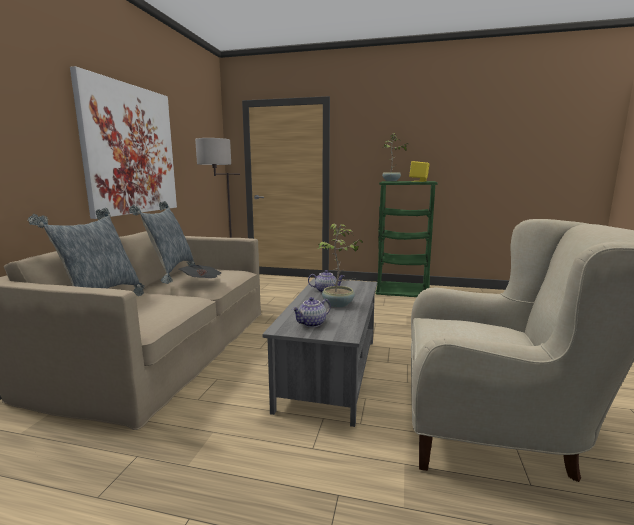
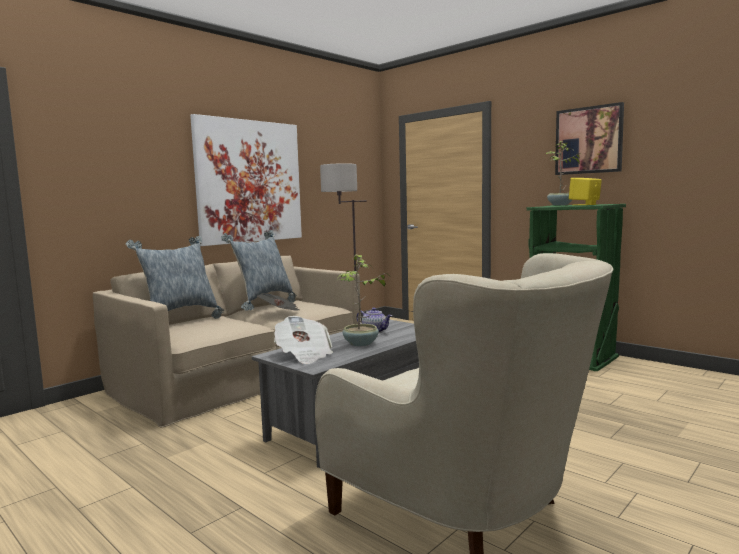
camera: 30 degrees right, 5 degrees down
teapot [292,297,331,327] -> newspaper [274,316,333,364]
none -> picture [555,102,624,175]

